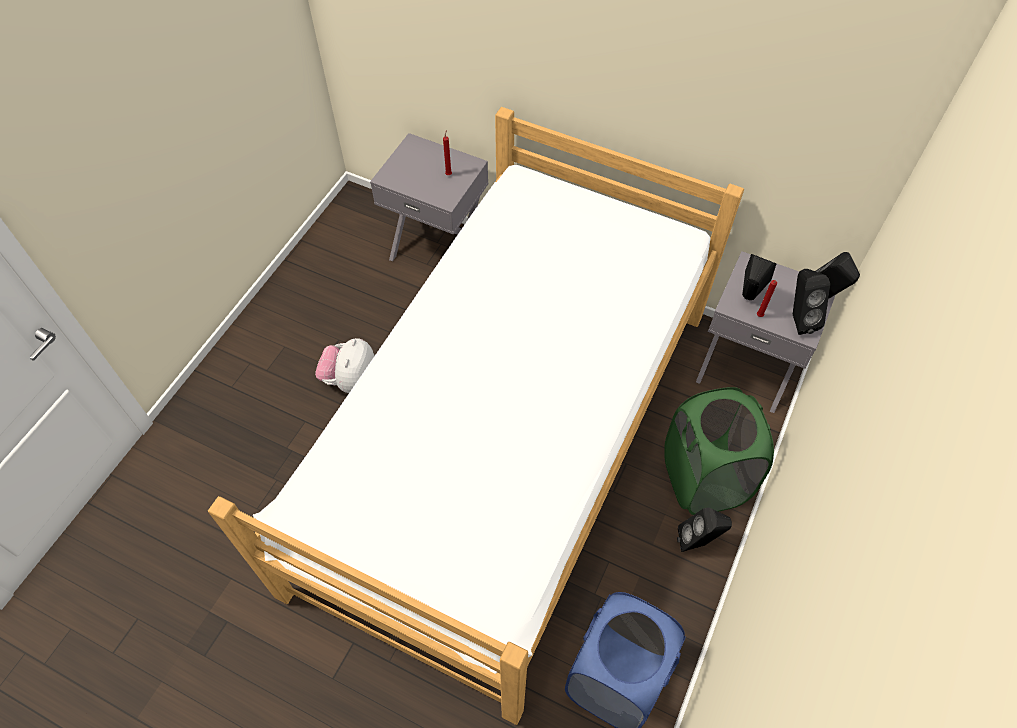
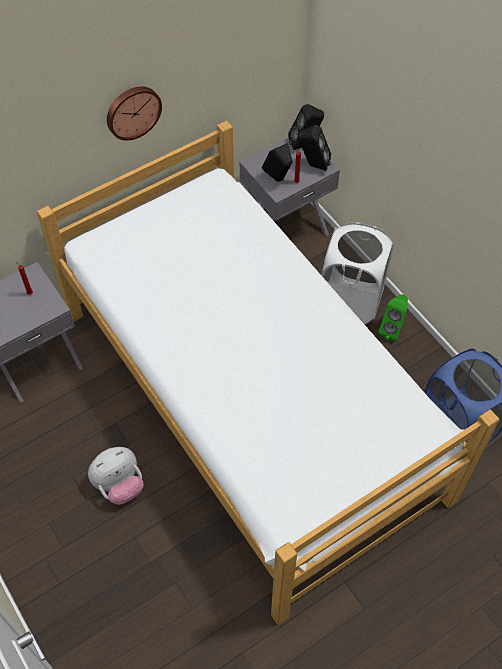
camera: 60 degrees left, 0 degrees up
plush toy [315,338,375,393] -> plush toy turned 75 degrees counterclockwise [88,447,143,505]
green laundry basket [664,387,774,515] -> white laundry basket [322,222,394,324]
black speaker [677,508,732,552] -> green speaker [378,295,408,342]
none -> wall clock [107,86,162,141]

